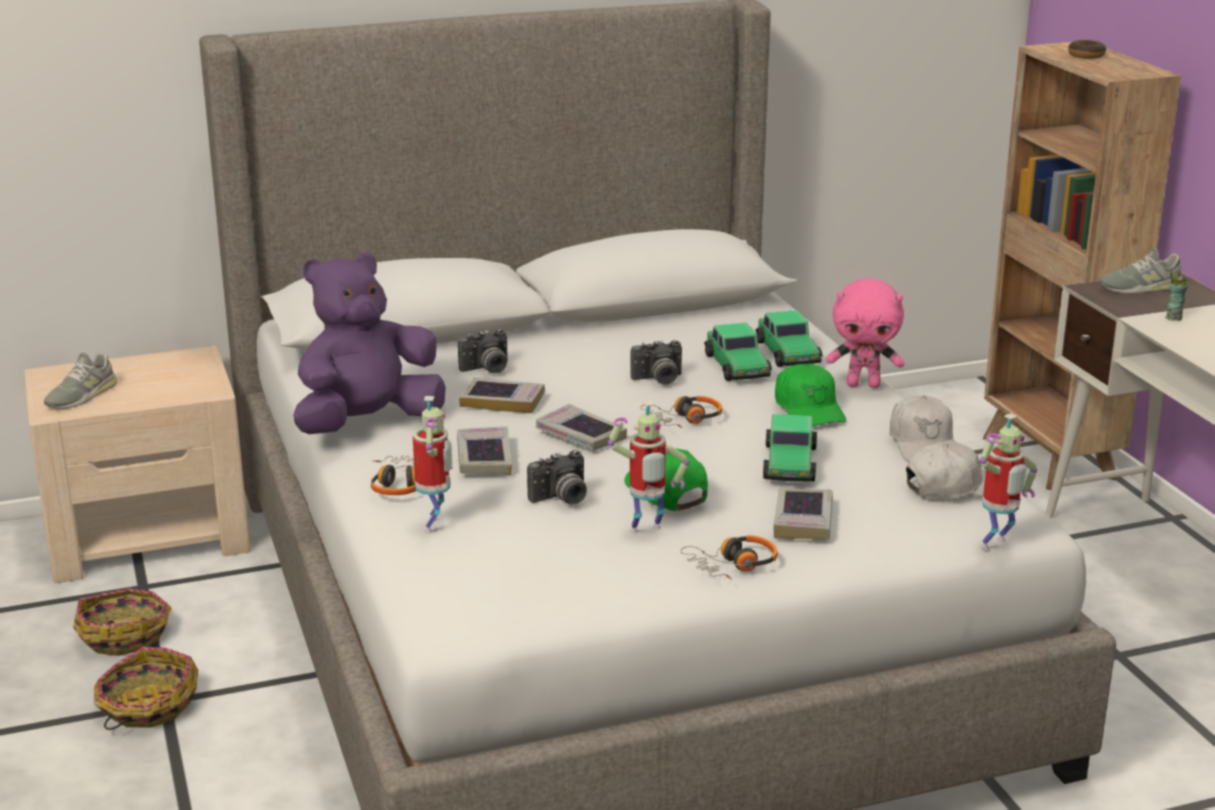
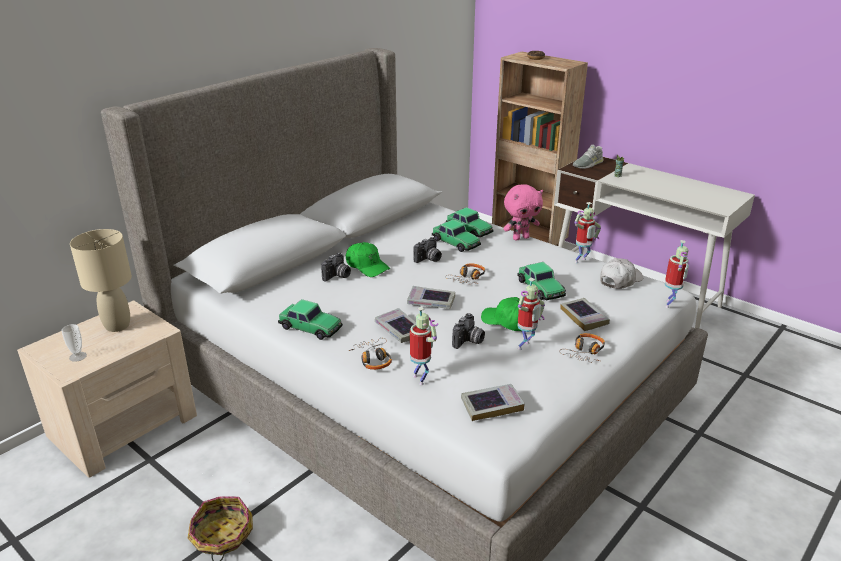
camera: 30 degrees left, 5 degrees up
grey shoe [44,352,117,409] -> cup [62,324,87,362]
basket [73,588,171,656] -> none
purple plush toy [293,252,446,434] -> toy car [278,299,343,340]
book [459,378,545,413] -> book moved to [461,384,525,421]
green cap [775,363,846,426] -> green cap moved to [346,242,390,277]
white cap [889,396,955,462] -> toy robot [574,202,601,263]
none -> beige table lamp [70,229,132,332]

